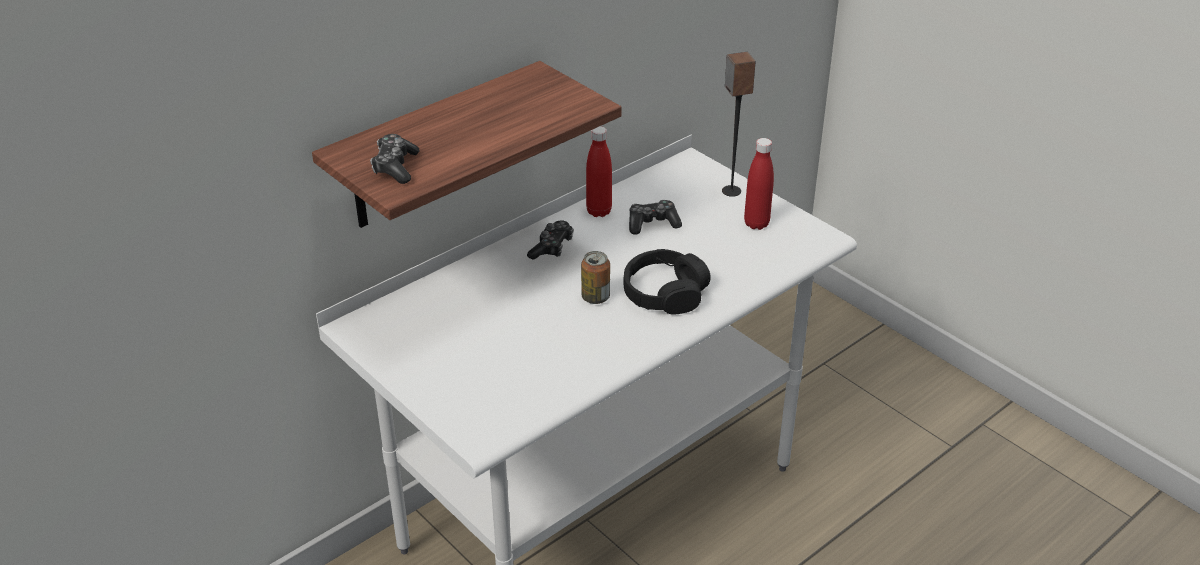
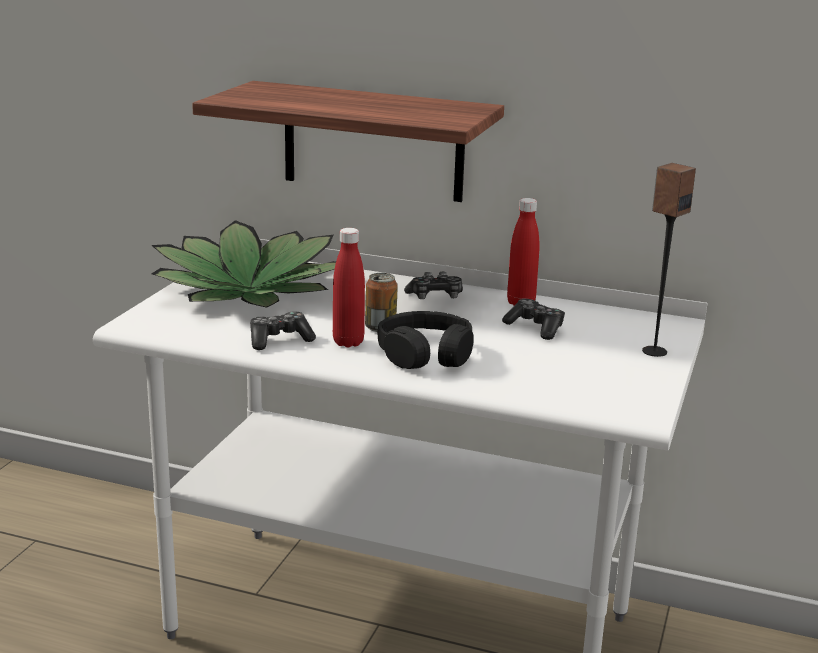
camera: 60 degrees right, 15 degrees down
game controller [370,134,419,184] -> game controller moved to [250,311,316,350]
red bottle [744,138,774,230] -> red bottle moved to [333,228,365,347]
none -> potted plant [151,220,336,308]

